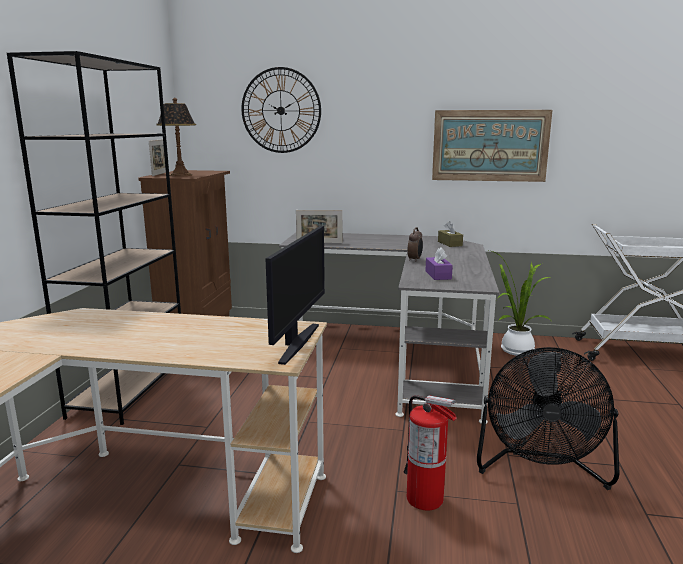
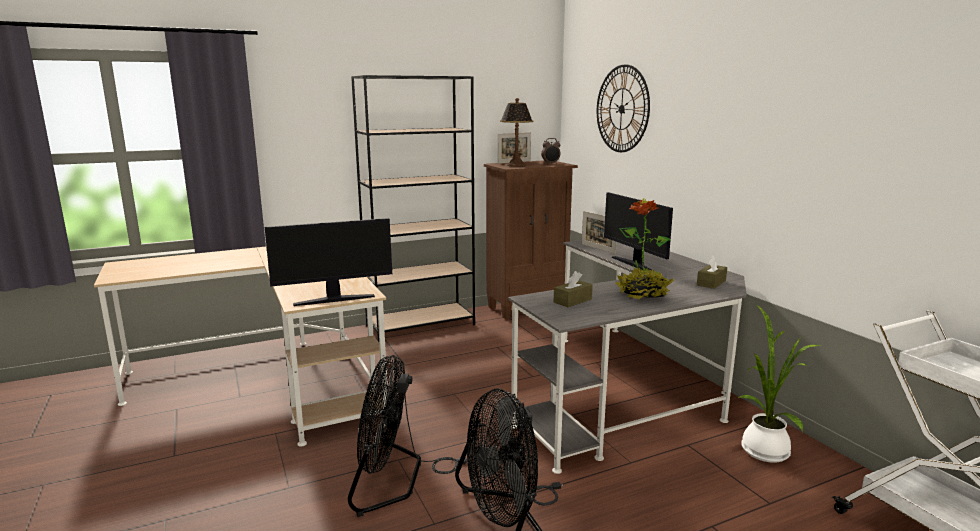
camera: 55 degrees right, 0 degrees up
fire extinguisher [403,395,457,510] -> black fan [348,355,467,517]
alarm clock [408,227,423,262] -> alarm clock moved to [541,138,560,164]
purple tissue box [425,248,453,280] -> brown tissue box [554,271,593,307]
picture [432,110,553,182] -> none
none -> monitor [604,192,673,272]
none -> potted plant [615,198,674,300]

